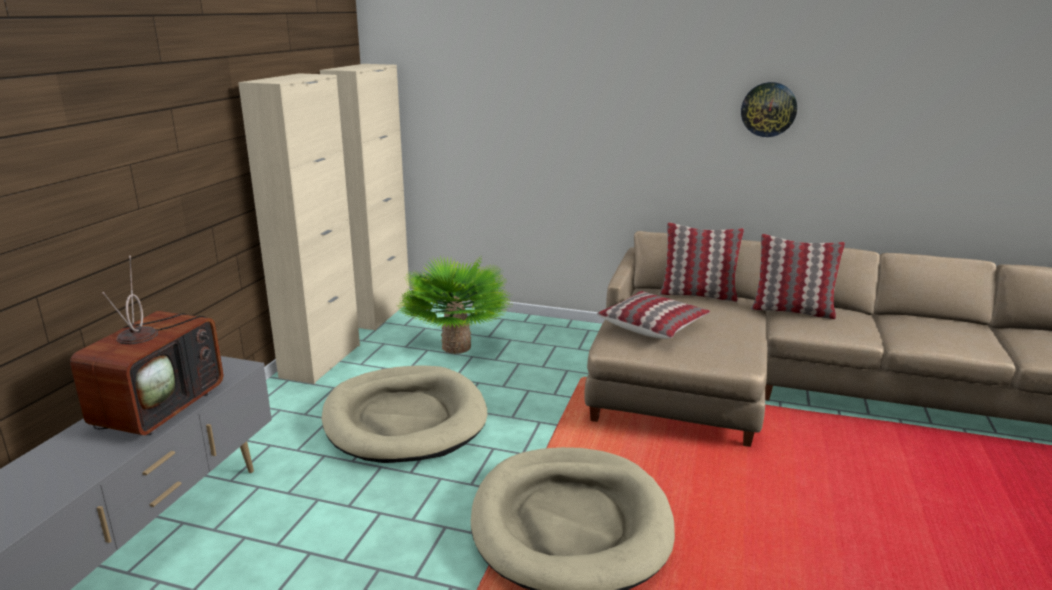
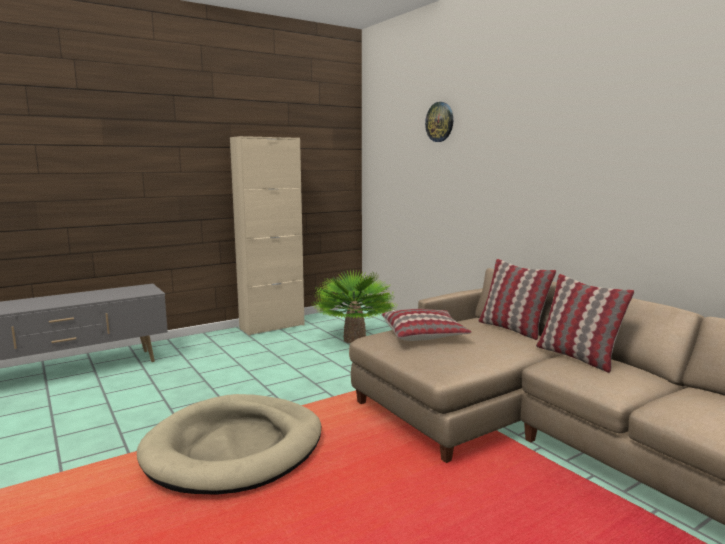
camera: 40 degrees right, 10 degrees down
television [70,256,223,435] -> none
beige cabinet [320,64,410,330] -> none
beige dog bed [322,365,487,463] -> none
wall clock [741,82,797,137] -> wall clock moved to [425,102,453,142]

